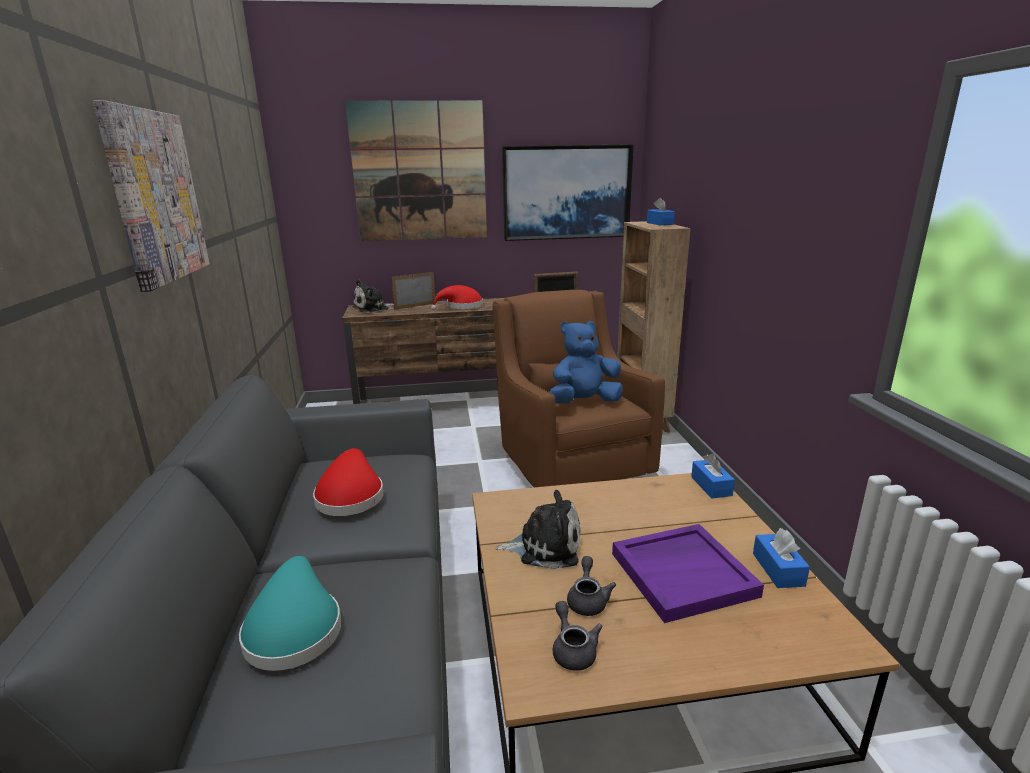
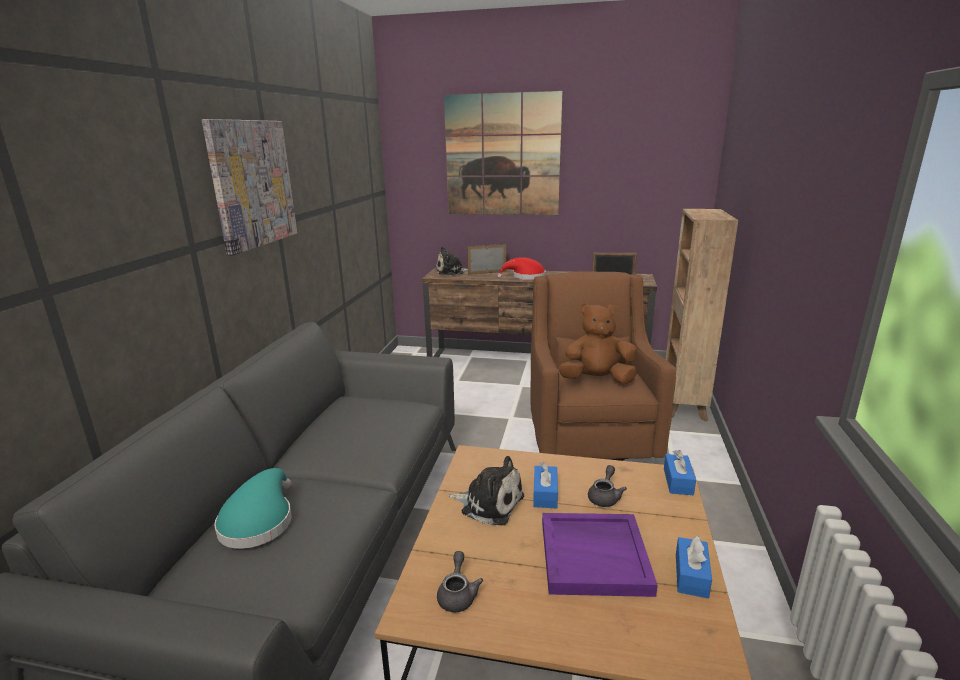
camera: 20 degrees right, 0 degrees up
red hat [313,448,384,516] -> none
picture [502,144,634,241] -> none
blue plush toy [550,321,623,404] -> brown plush toy [558,303,637,384]
grey teapot [567,556,616,616] -> grey teapot moved to [588,465,627,507]
blue tissue box [647,198,675,225] -> blue tissue box moved to [533,462,558,509]

